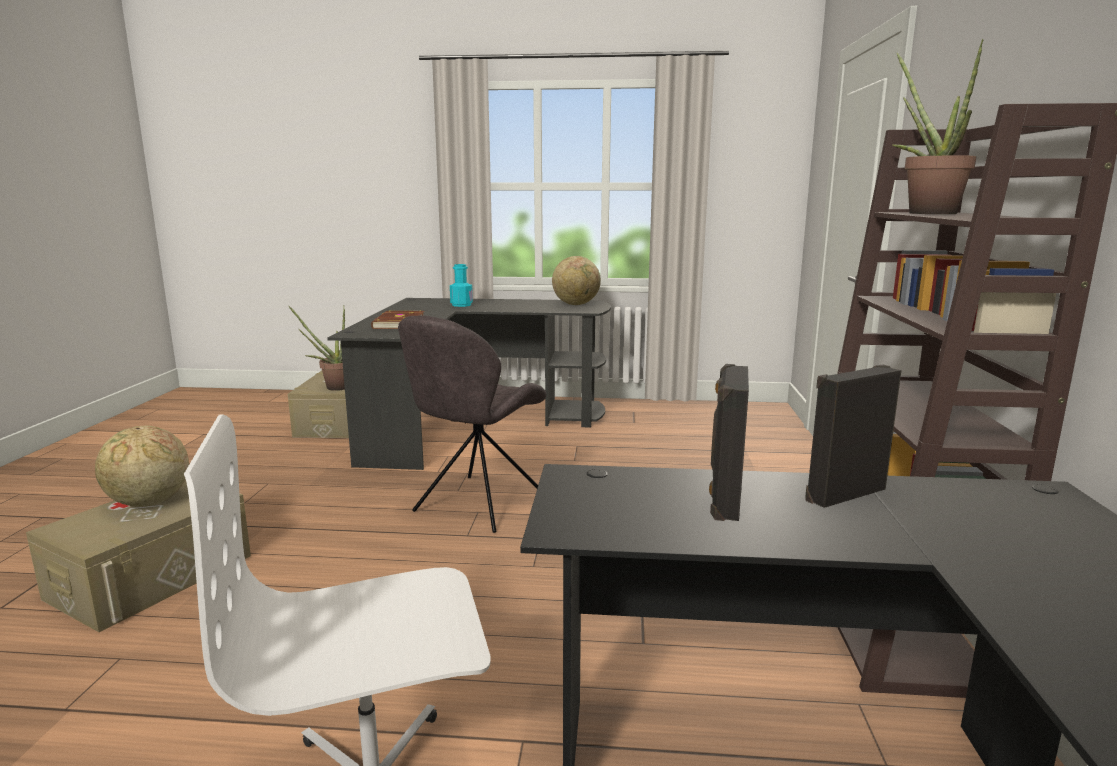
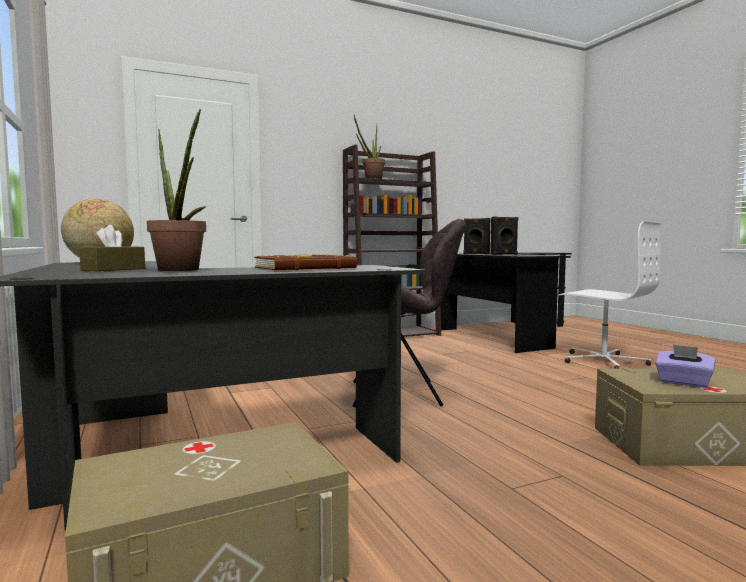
camera: 120 degrees left, 10 degrees down
globe [95,426,189,507] -> purple tissue box [656,344,716,388]
potted plant [289,306,345,391] -> potted plant moved to [147,109,206,271]
turquoise bottle [450,264,473,307] -> brown tissue box [79,225,145,271]

